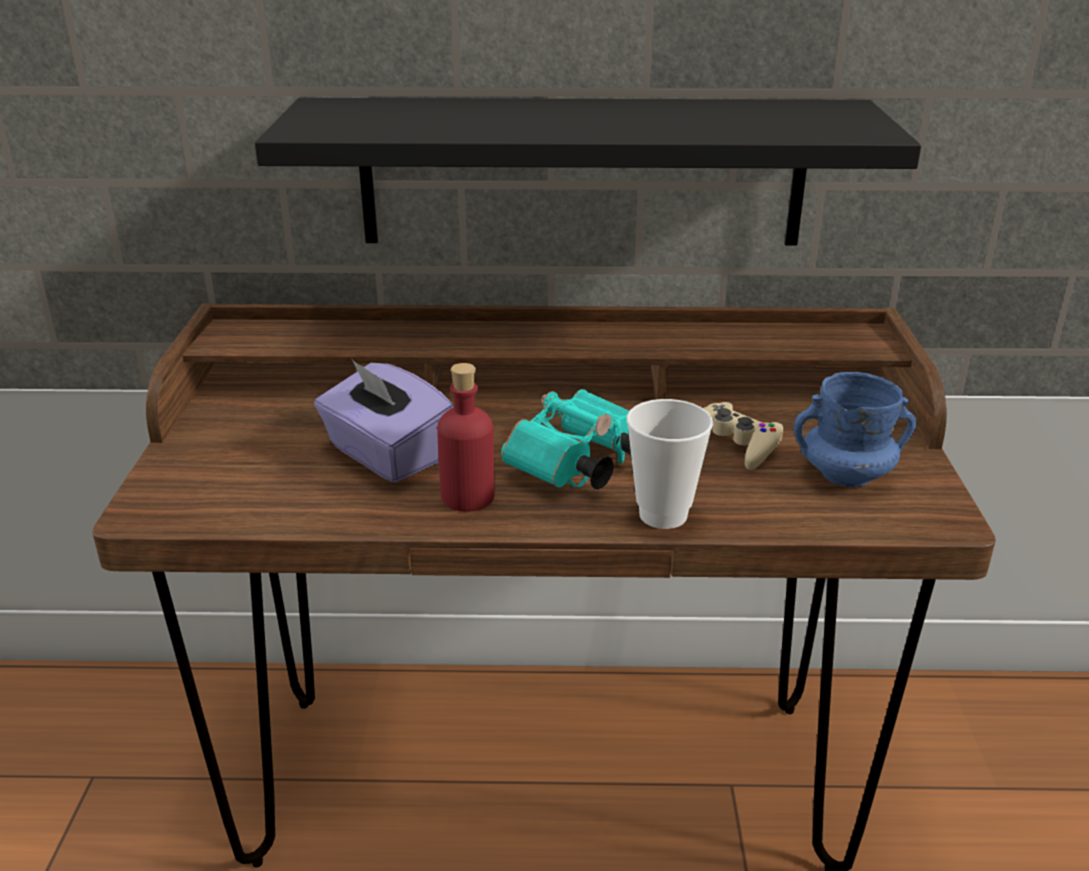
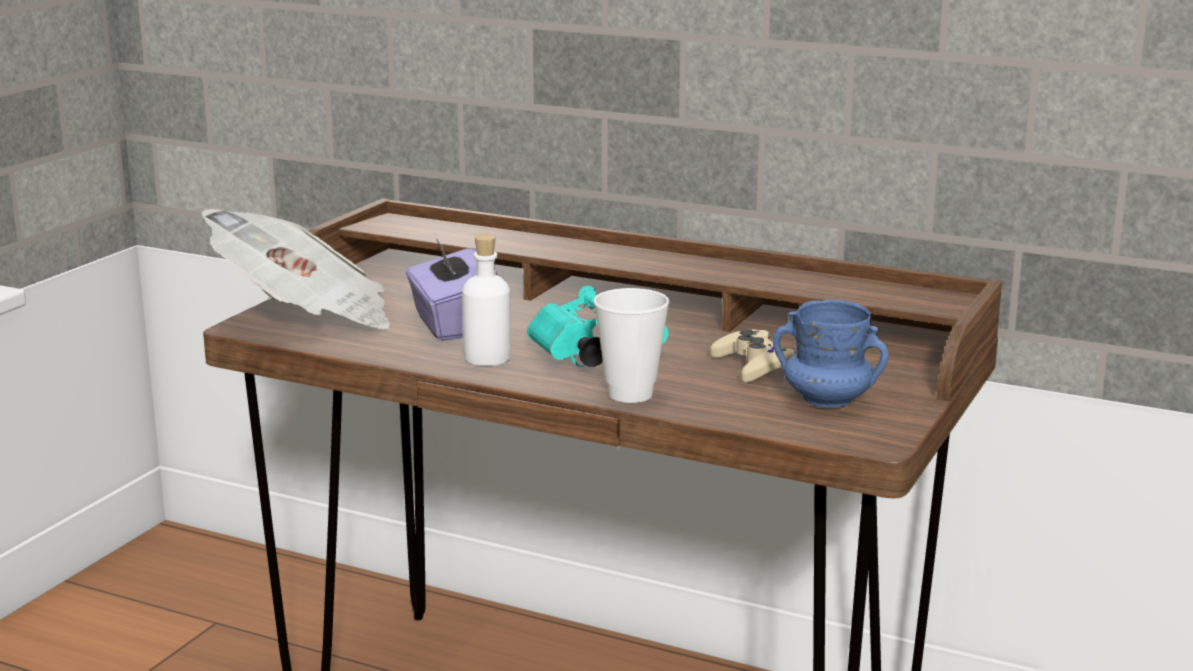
camera: 25 degrees right, 10 degrees down
black shelf [255,98,921,246] -> none
red bottle [437,363,495,512] -> white bottle [462,234,511,366]
none -> newspaper [202,209,390,329]

